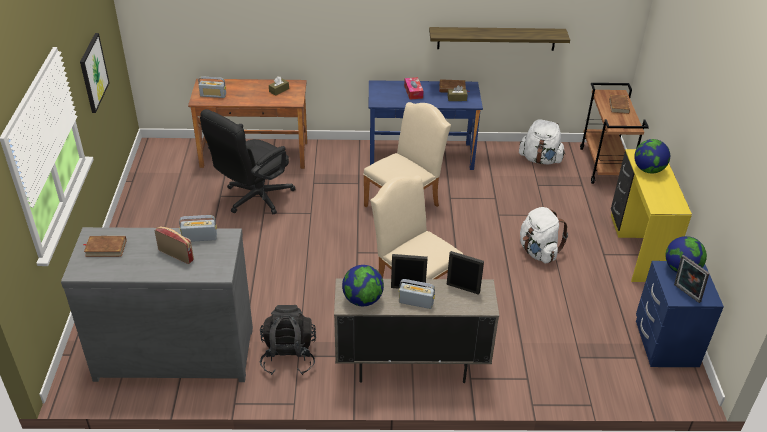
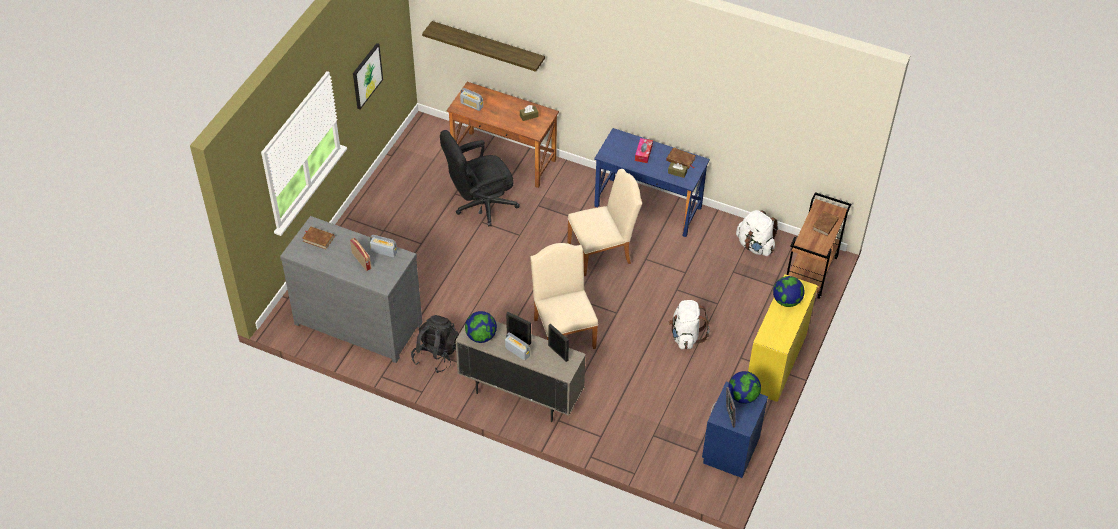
camera: 25 degrees right, 10 degrees up
shelf [429,27,570,51] -> shelf moved to [422,21,545,72]

